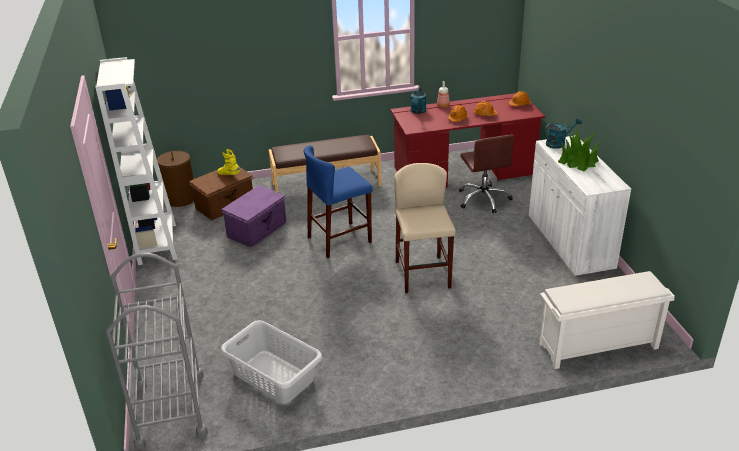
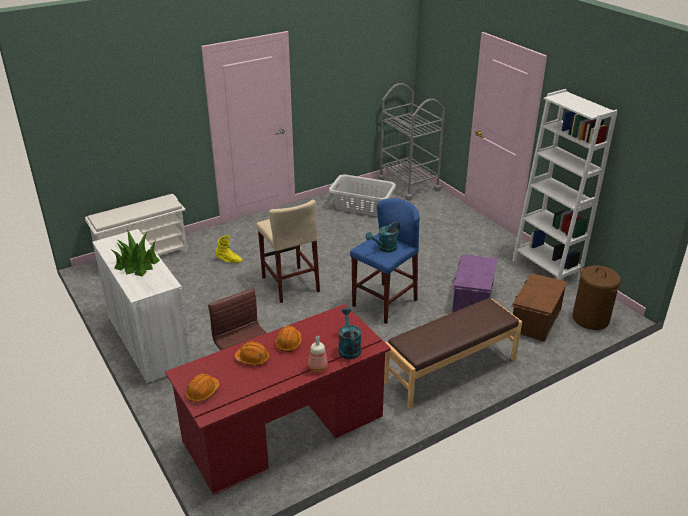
camera: 160 degrees right, 0 degrees up
yellow boot [217,149,240,175] -> yellow boot moved to [215,235,242,263]
turquoise watering can [544,117,582,149] -> turquoise watering can moved to [366,222,400,252]

